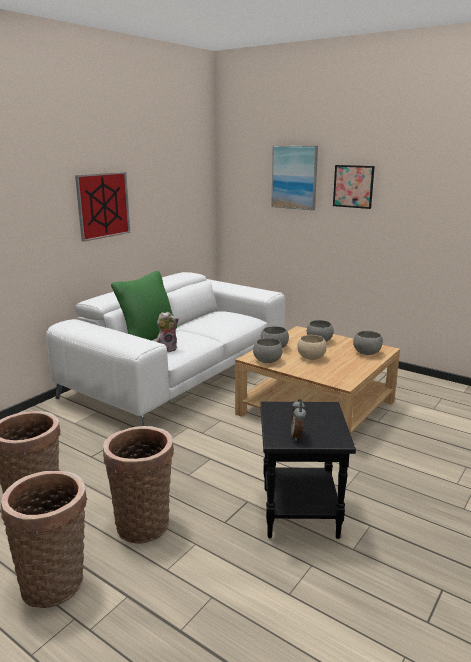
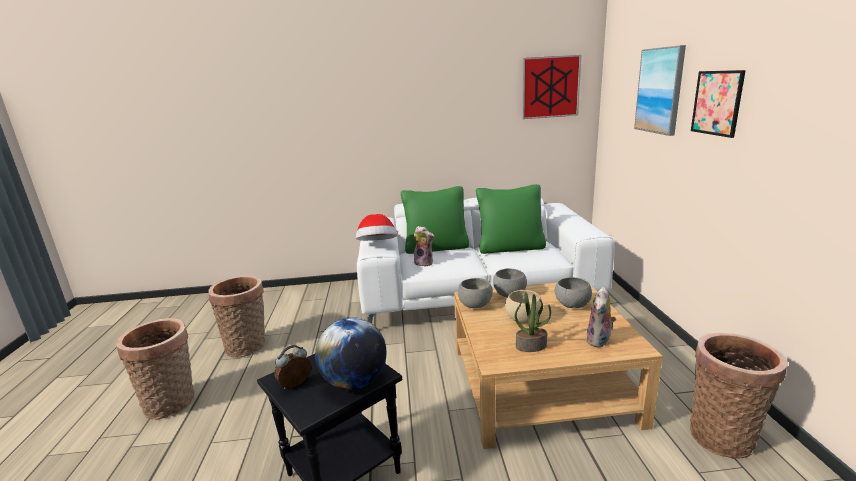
camera: 50 degrees right, 0 degrees up
picture [75,172,130,241] -> picture moved to [522,55,581,119]
basket [103,426,174,544] -> basket moved to [690,333,788,459]
grey bowl [353,331,383,355] -> plush toy [586,287,616,348]
none -> globe [315,317,386,390]
none -> hat [356,214,397,241]
none -> green pillow [476,184,546,254]
none -> potted plant [515,292,551,352]

